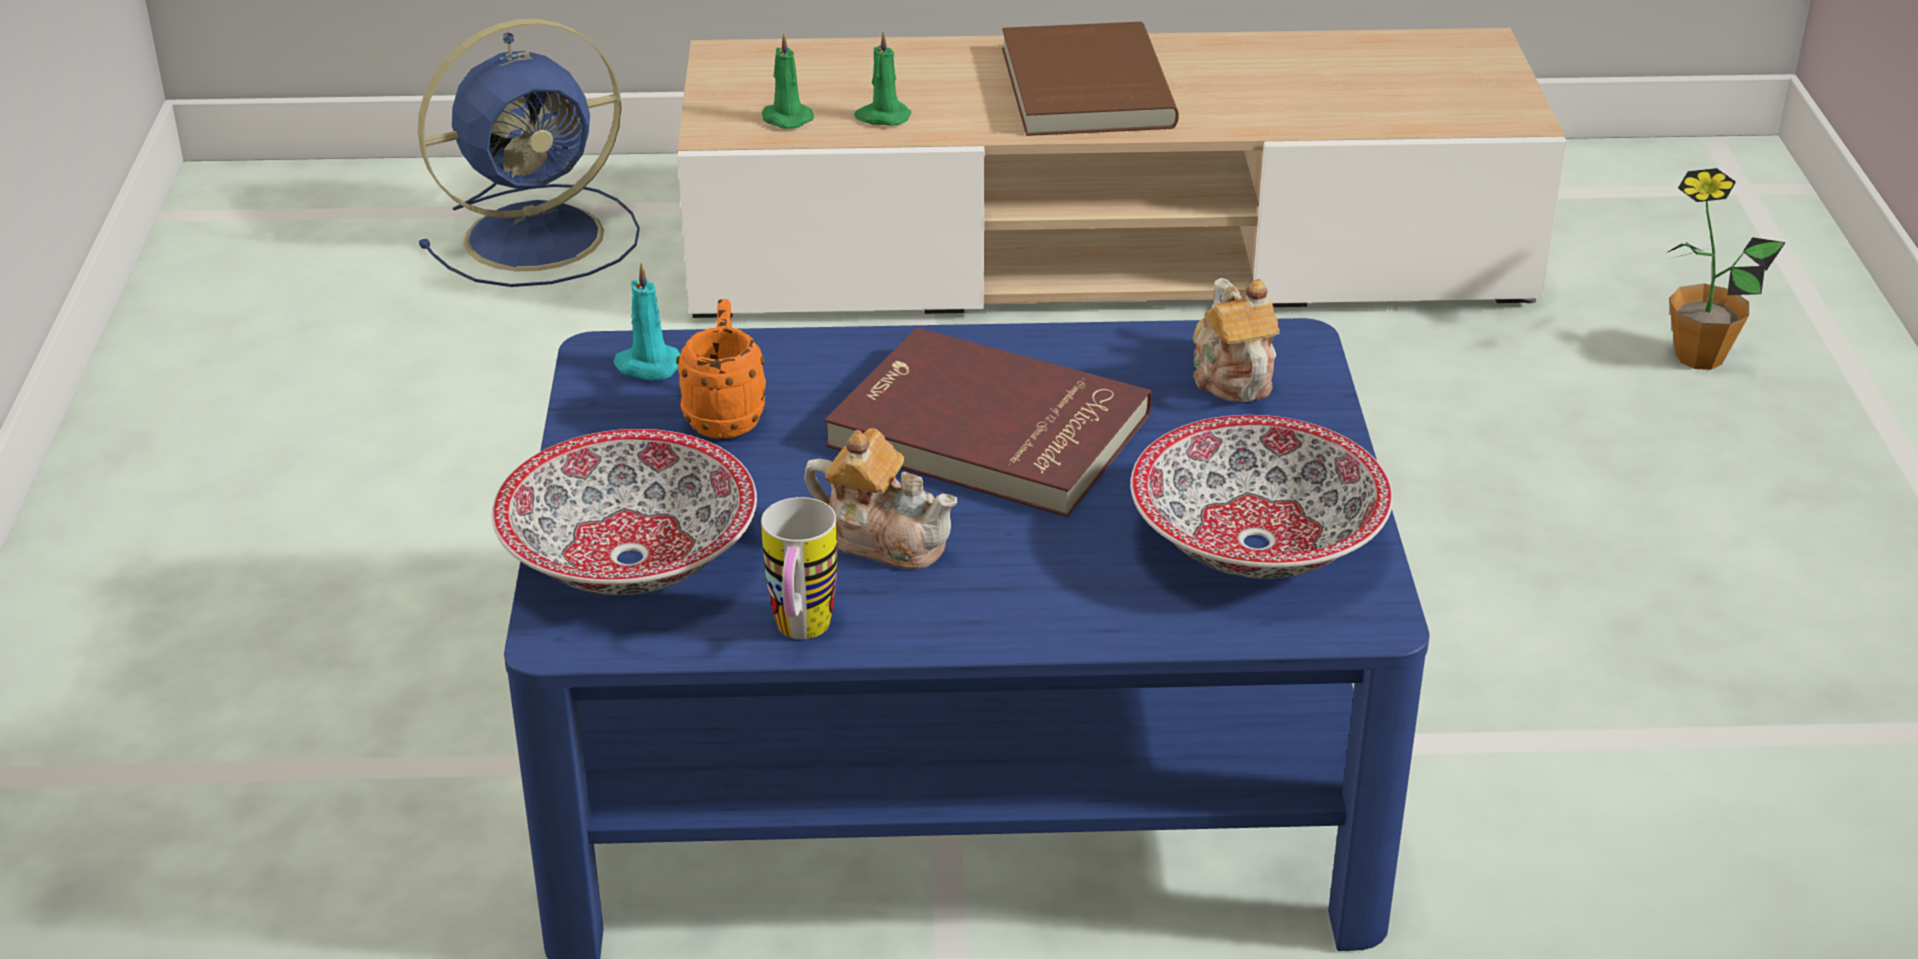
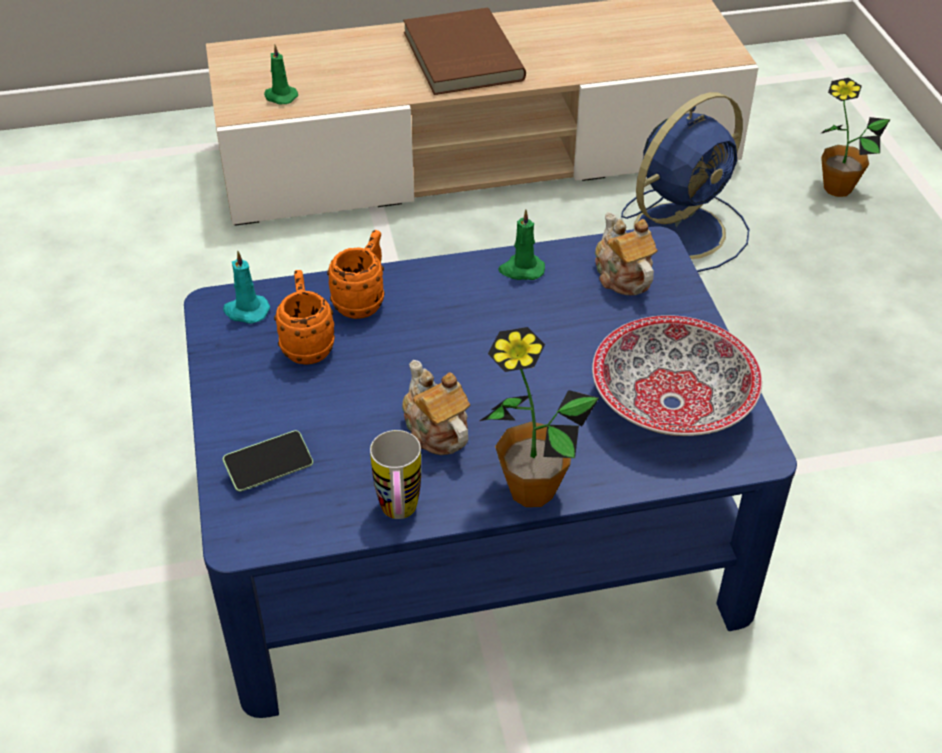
camera: 10 degrees left, 10 degrees up
blue fan [418,19,640,287] -> blue fan moved to [621,92,749,272]
bowl [492,429,757,595] -> phone [222,430,313,492]
teapot [804,428,957,569] -> teapot turned 135 degrees counterclockwise [402,360,470,455]
red book [824,327,1152,517] -> none
green candle [854,32,911,126] -> green candle moved to [498,209,545,280]
none -> orange mug [327,230,385,319]
none -> potted plant [480,327,599,507]

